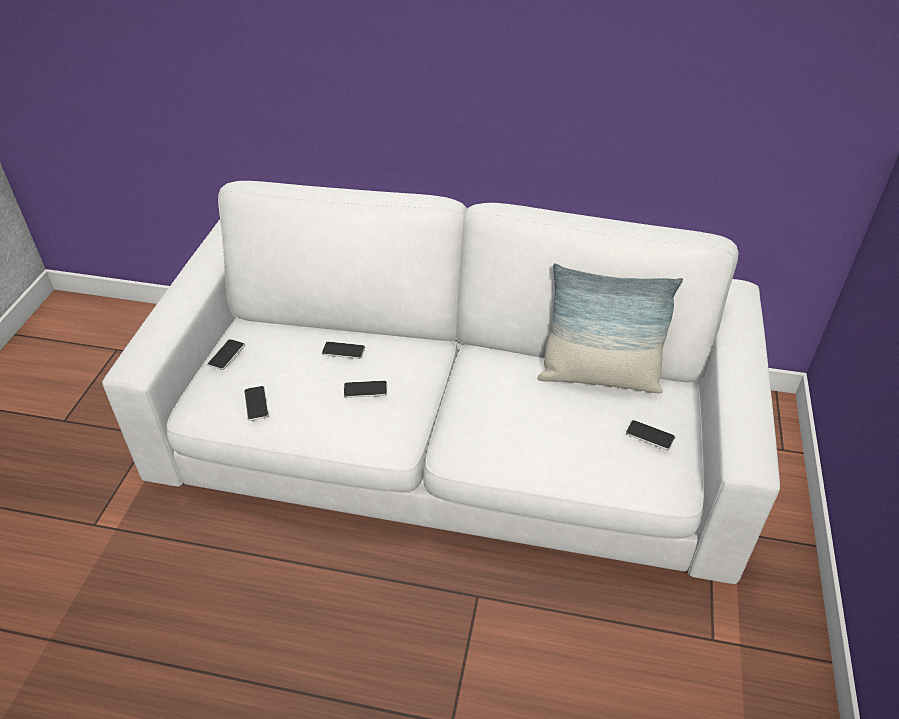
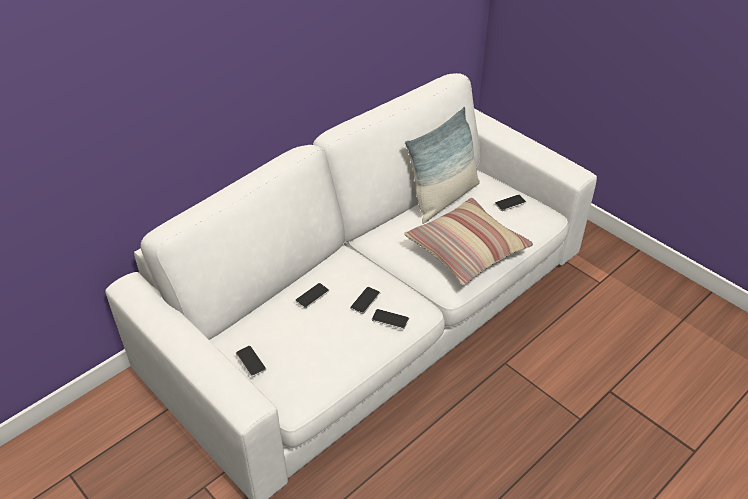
camera: 55 degrees left, 0 degrees up
phone [244,386,269,421] -> phone moved to [372,309,409,329]
none -> pillow [404,198,533,285]

